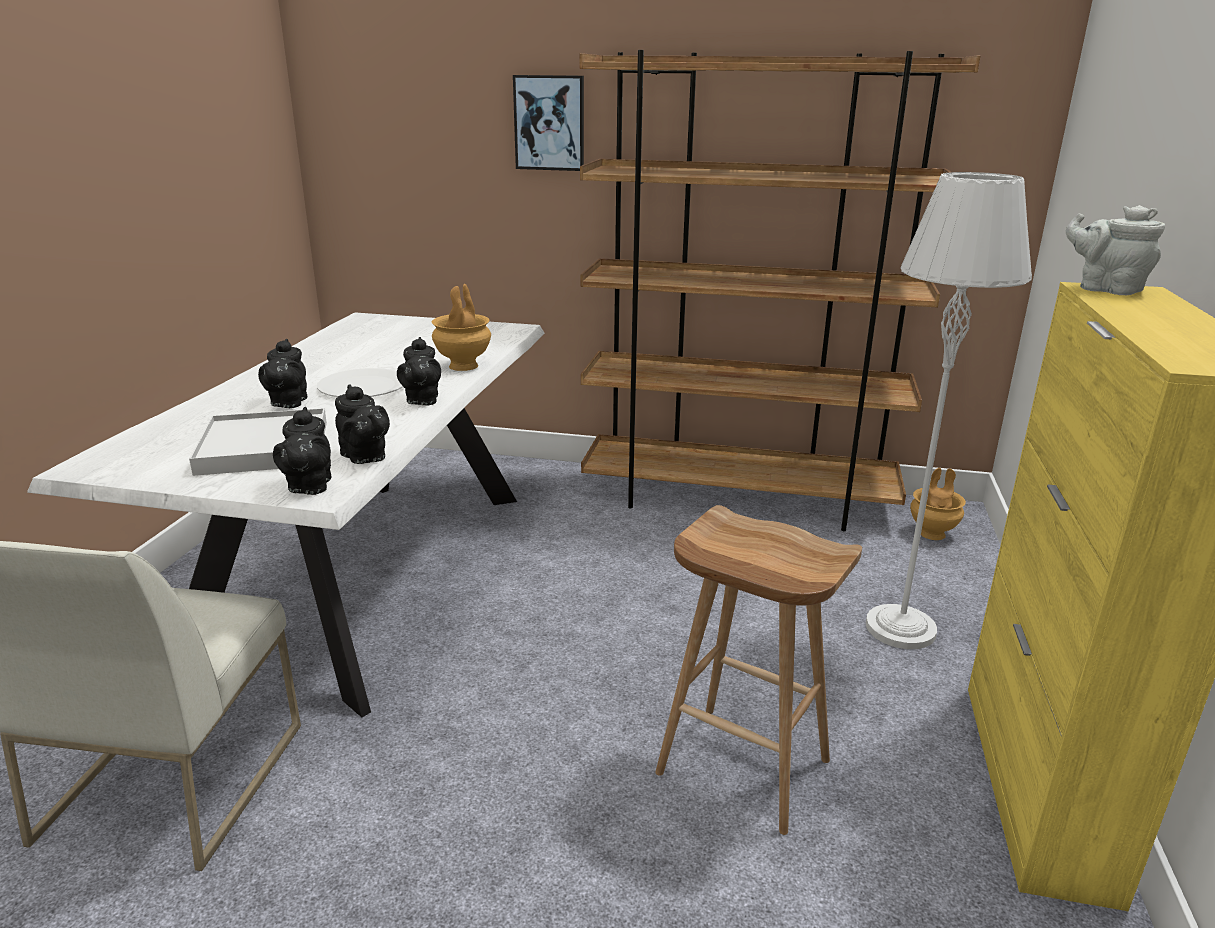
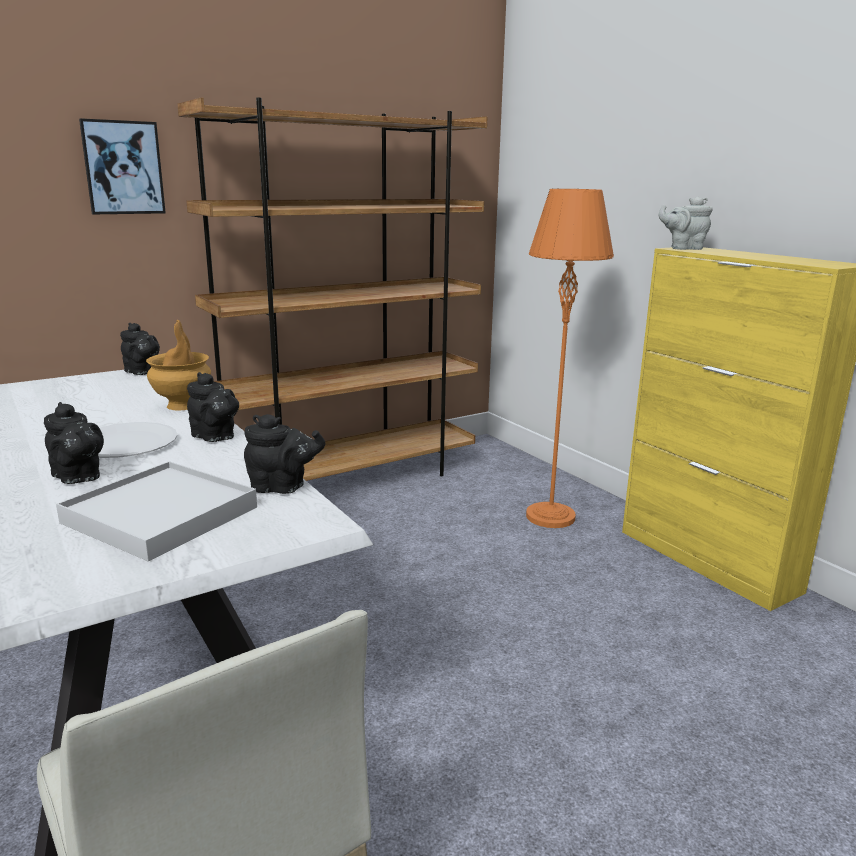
camera: 45 degrees left, 5 degrees down
black teapot [273,407,331,495] -> black teapot moved to [120,323,160,375]
brown stool [655,505,862,835] -> none
grey floor lamp [866,172,1032,649] -> orange floor lamp [526,189,614,528]
brown vase [910,468,966,540] -> none

